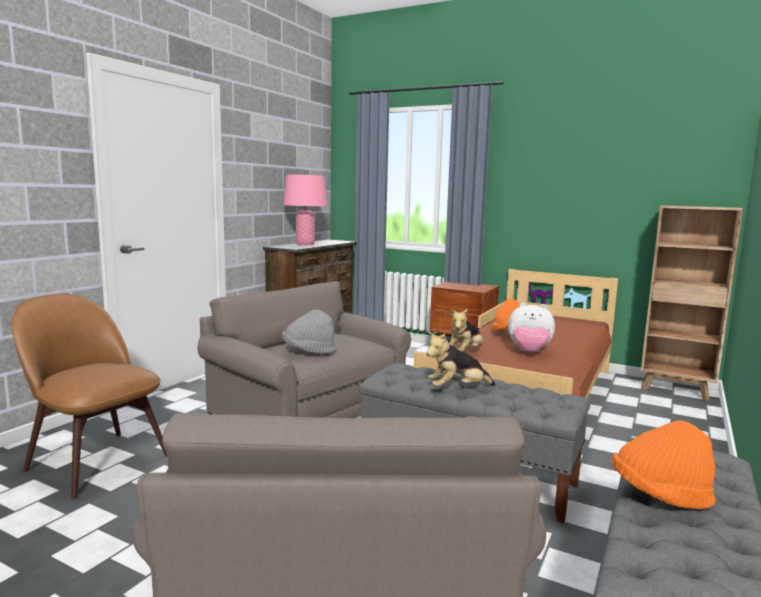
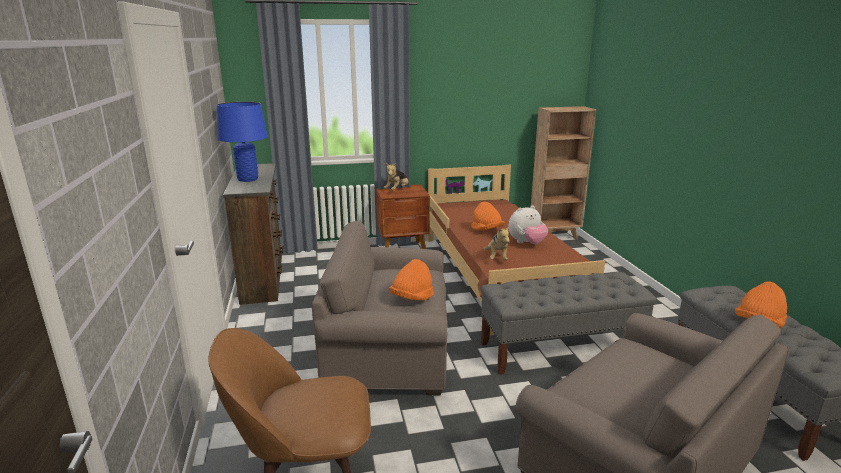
camera: 40 degrees left, 10 degrees up
grey hat [282,309,336,354] -> orange hat [389,259,434,301]
pink table lamp [283,174,327,245] -> blue table lamp [216,102,268,182]
plush toy [426,332,496,386] -> plush toy moved to [384,162,409,190]

